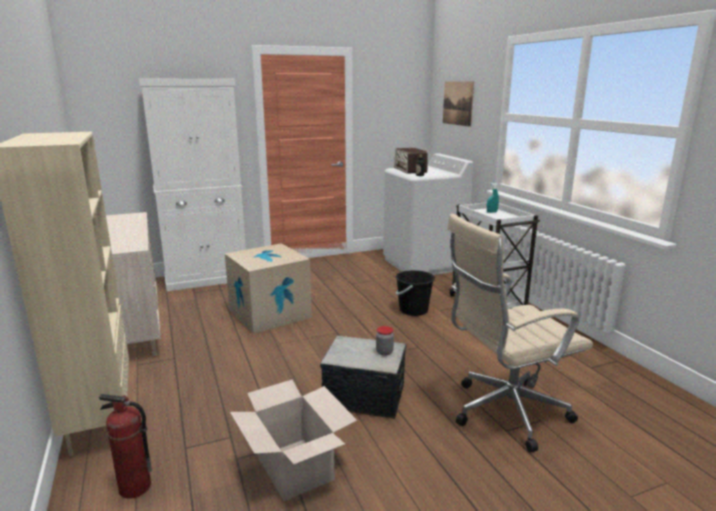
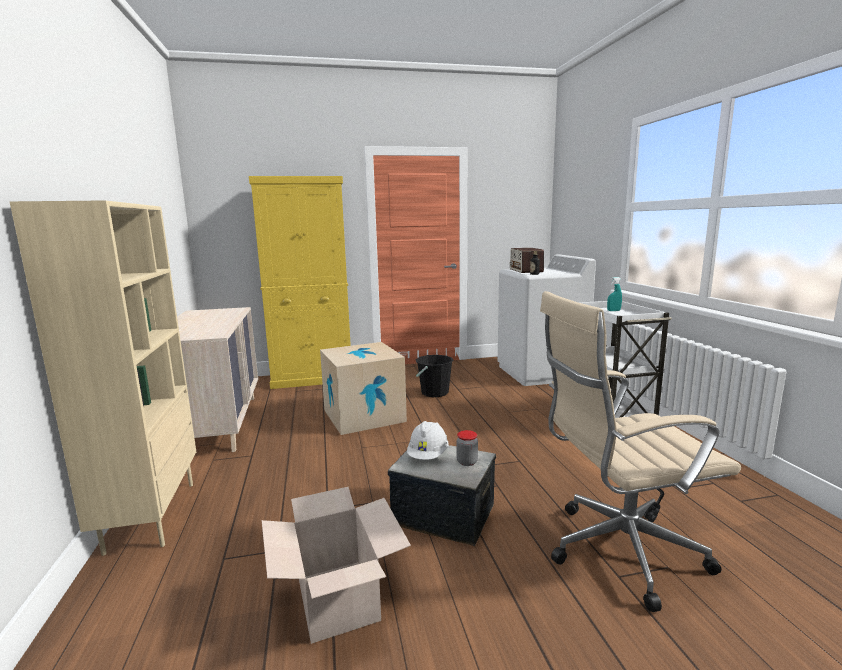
camera: 10 degrees right, 5 degrees down
fire extinguisher [99,394,152,499] -> none
white cabinet [139,78,246,292] -> yellow cabinet [249,176,351,389]
black bucket [395,270,435,316] -> black bucket moved to [415,355,454,397]
picture [443,82,474,127] -> none
none -> white hard hat [407,421,449,460]

